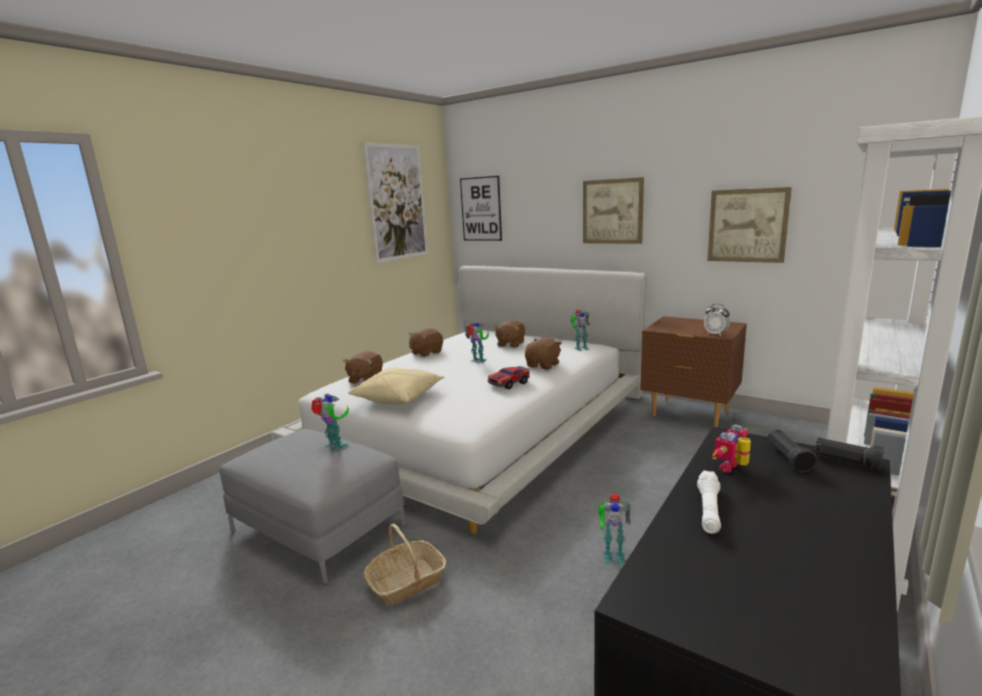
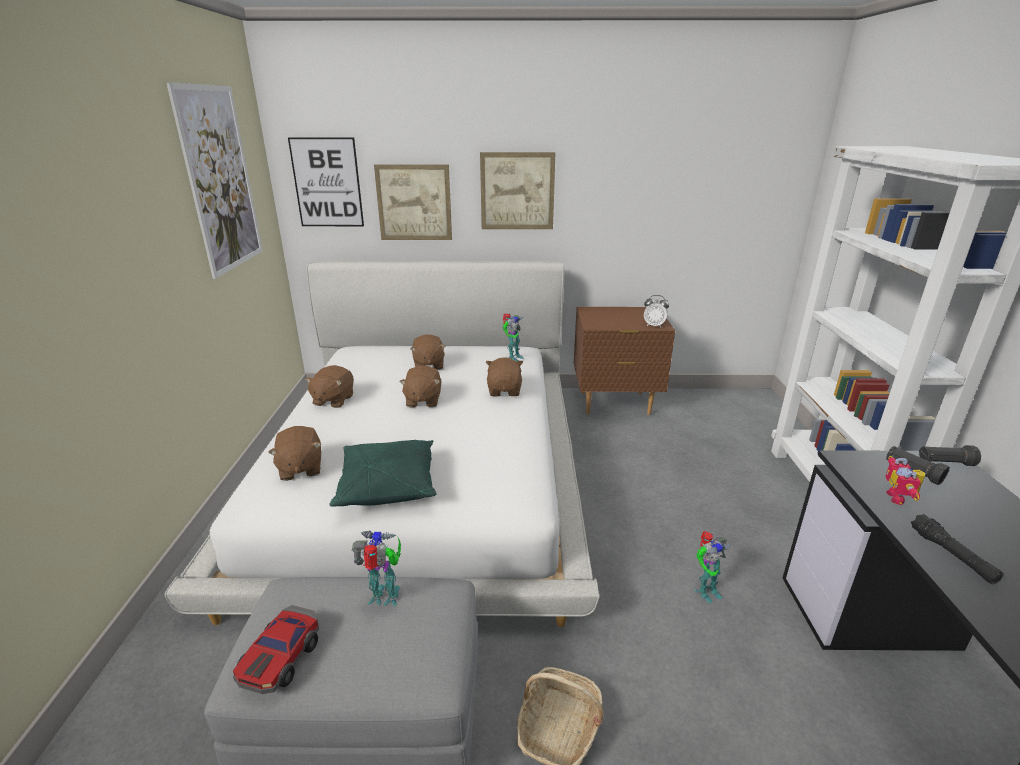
camera: 35 degrees left, 10 degrees up
beige pillow [348,367,444,405] -> green pillow [329,440,437,507]
toy robot [465,322,489,363] -> brown plush toy [400,365,441,408]
toy car [488,366,530,389] -> toy car moved to [233,605,319,694]
white flashlight [697,470,721,534] -> black flashlight [911,514,1004,584]
picture [707,187,792,263] -> picture moved to [374,164,452,240]

